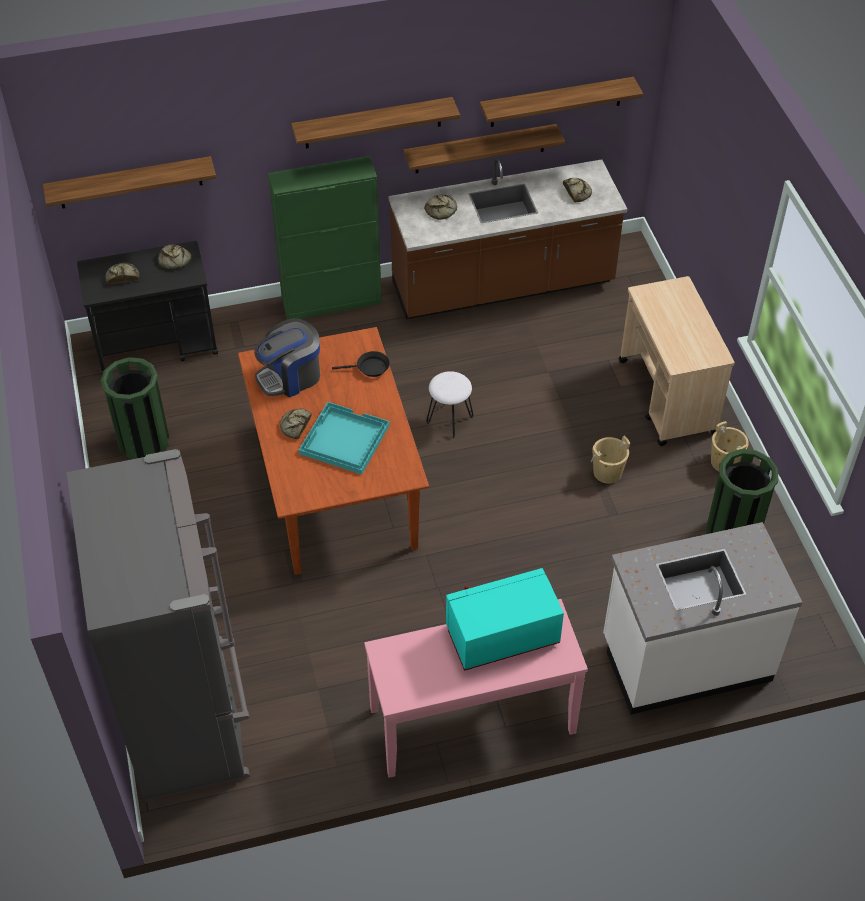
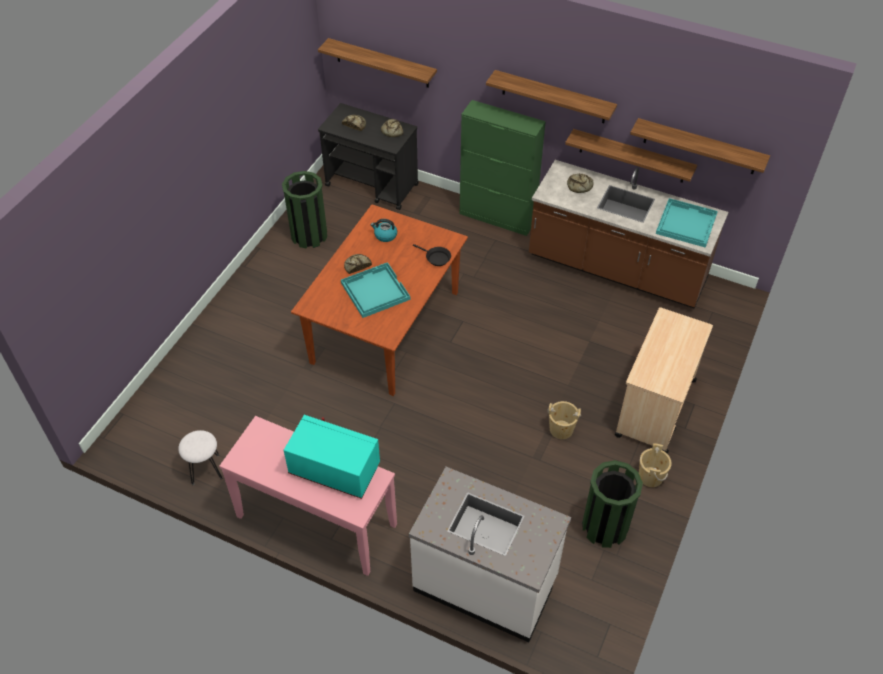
camera: 40 degrees right, 0 degrees up
grey fridge [67,449,250,801] -> none
coffee machine [254,318,320,397] -> kettle [371,219,397,242]
white stool [426,371,473,438] -> white stool moved to [178,430,222,485]
bread [563,178,592,202] -> turquoise tray [656,198,718,248]

